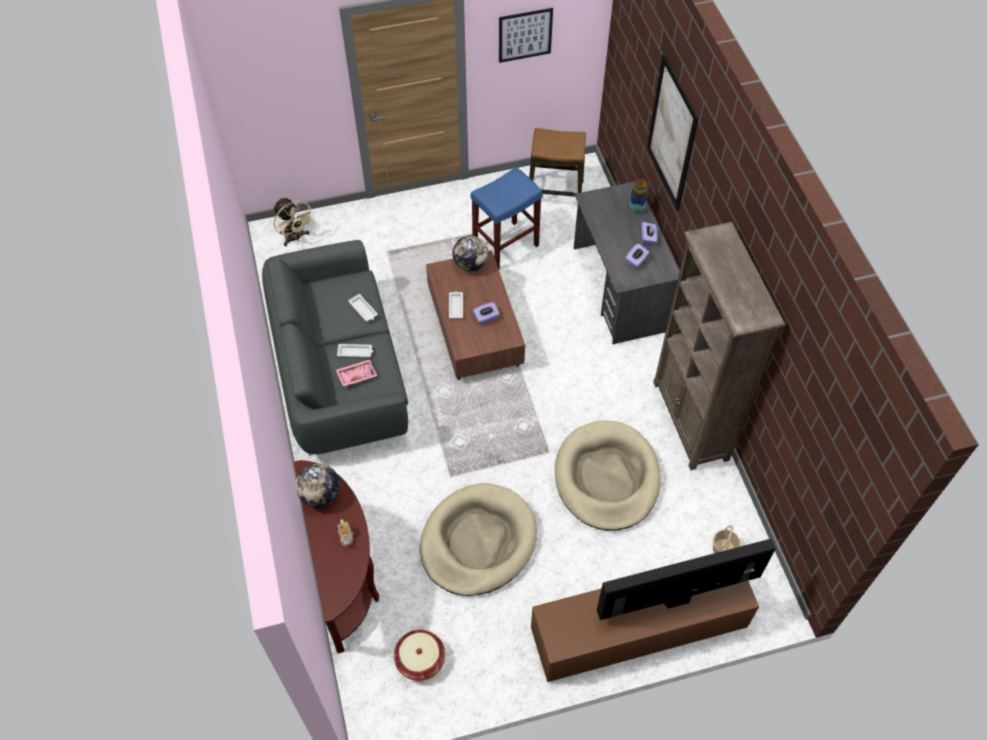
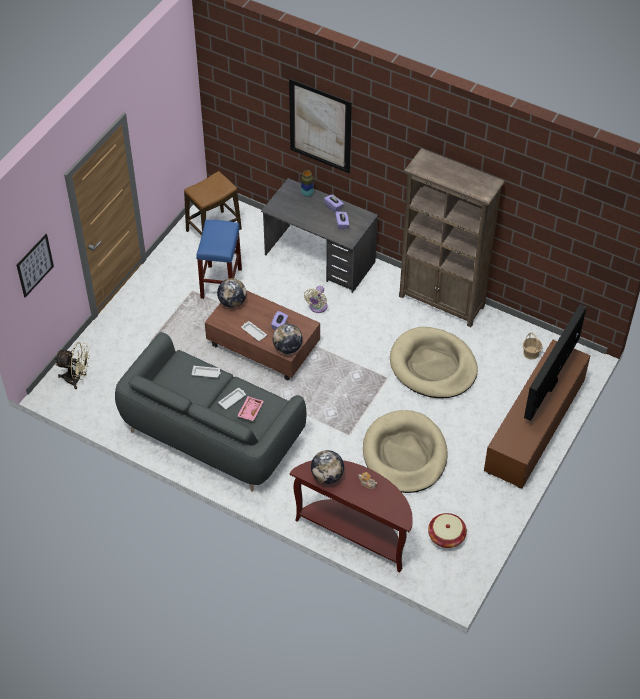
camera: 45 degrees left, 5 degrees down
picture [499,8,553,63] -> picture moved to [16,234,54,298]
none -> globe [273,324,303,354]
none -> beige fan [304,286,327,313]

